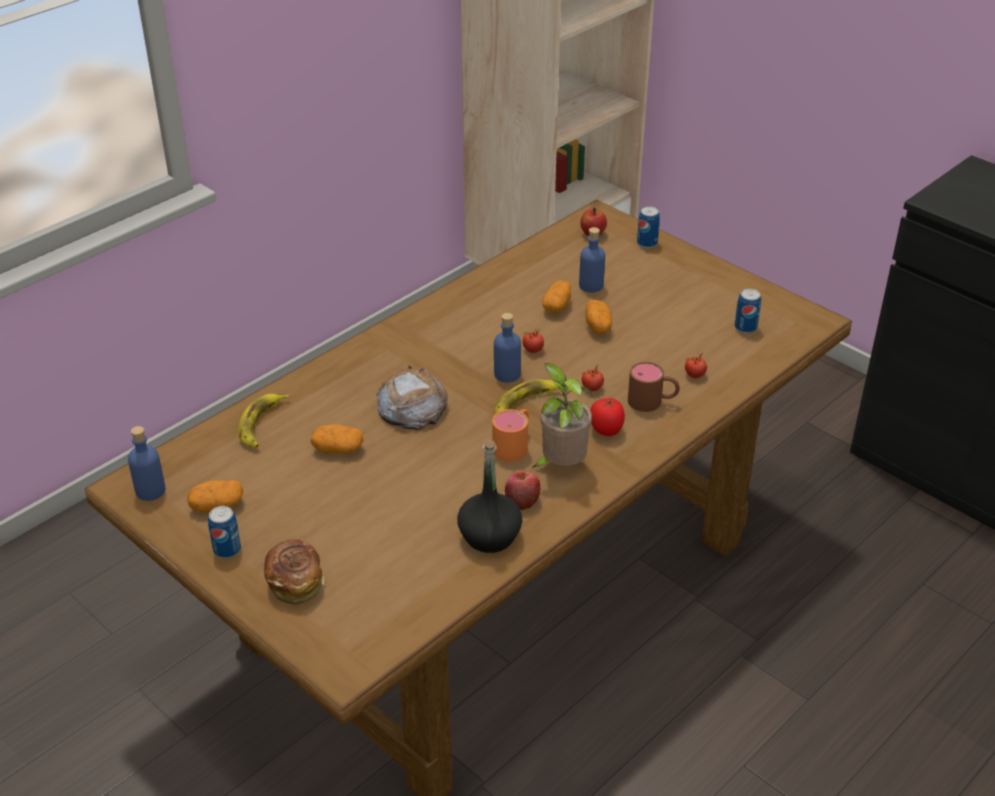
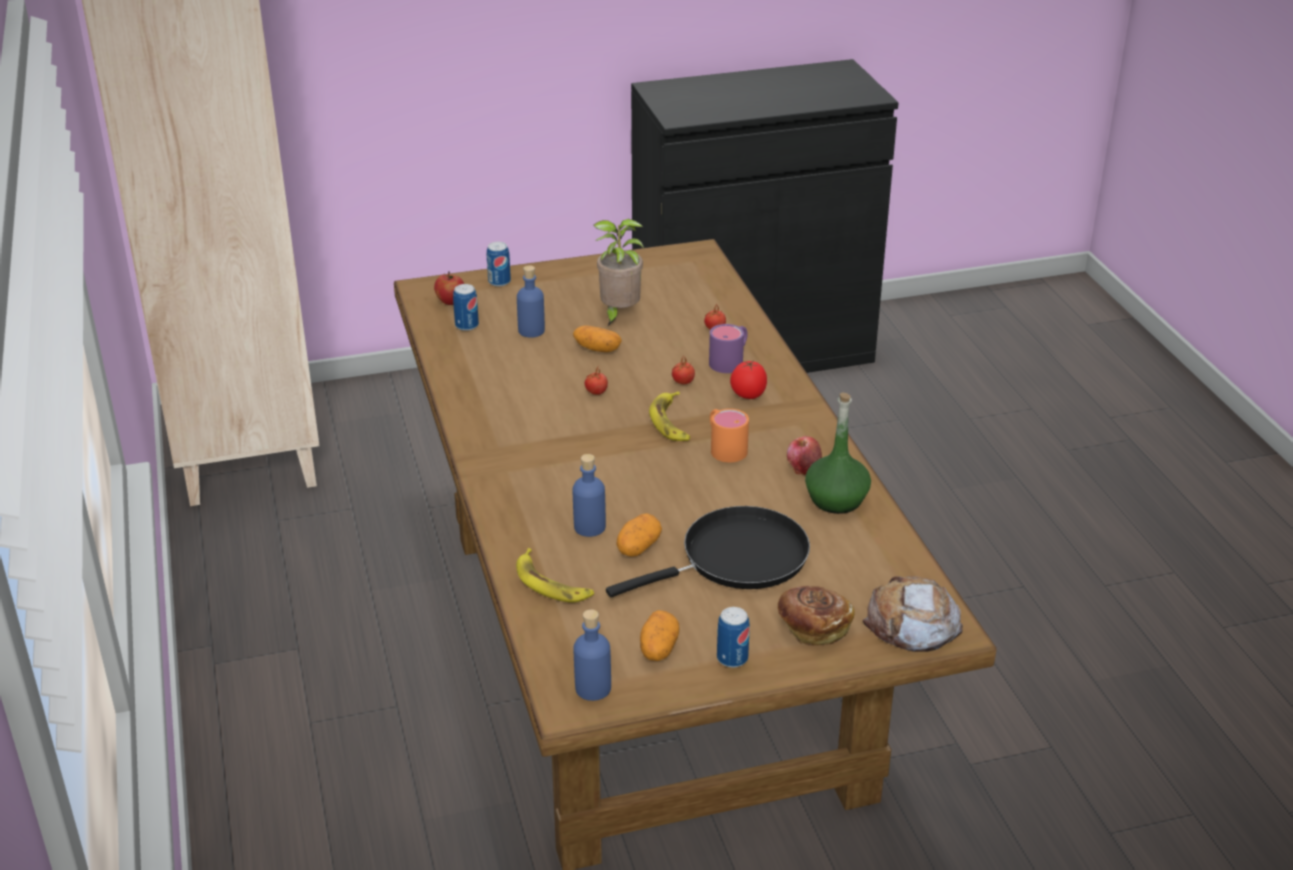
camera: 60 degrees left, 5 degrees down
bread [376,366,448,430] -> bread moved to [863,576,963,652]
black bottle [457,439,522,553] -> green bottle [805,392,871,514]
blue bottle [494,313,521,382] -> blue bottle moved to [573,454,606,537]
potted plant [532,363,592,468] -> potted plant moved to [594,219,644,326]
potato [542,280,571,312] -> none
brown mug [628,362,680,412] -> purple mug [709,324,748,373]
can [735,289,761,333] -> can moved to [453,284,479,331]
none -> black frying pan [606,506,810,597]

